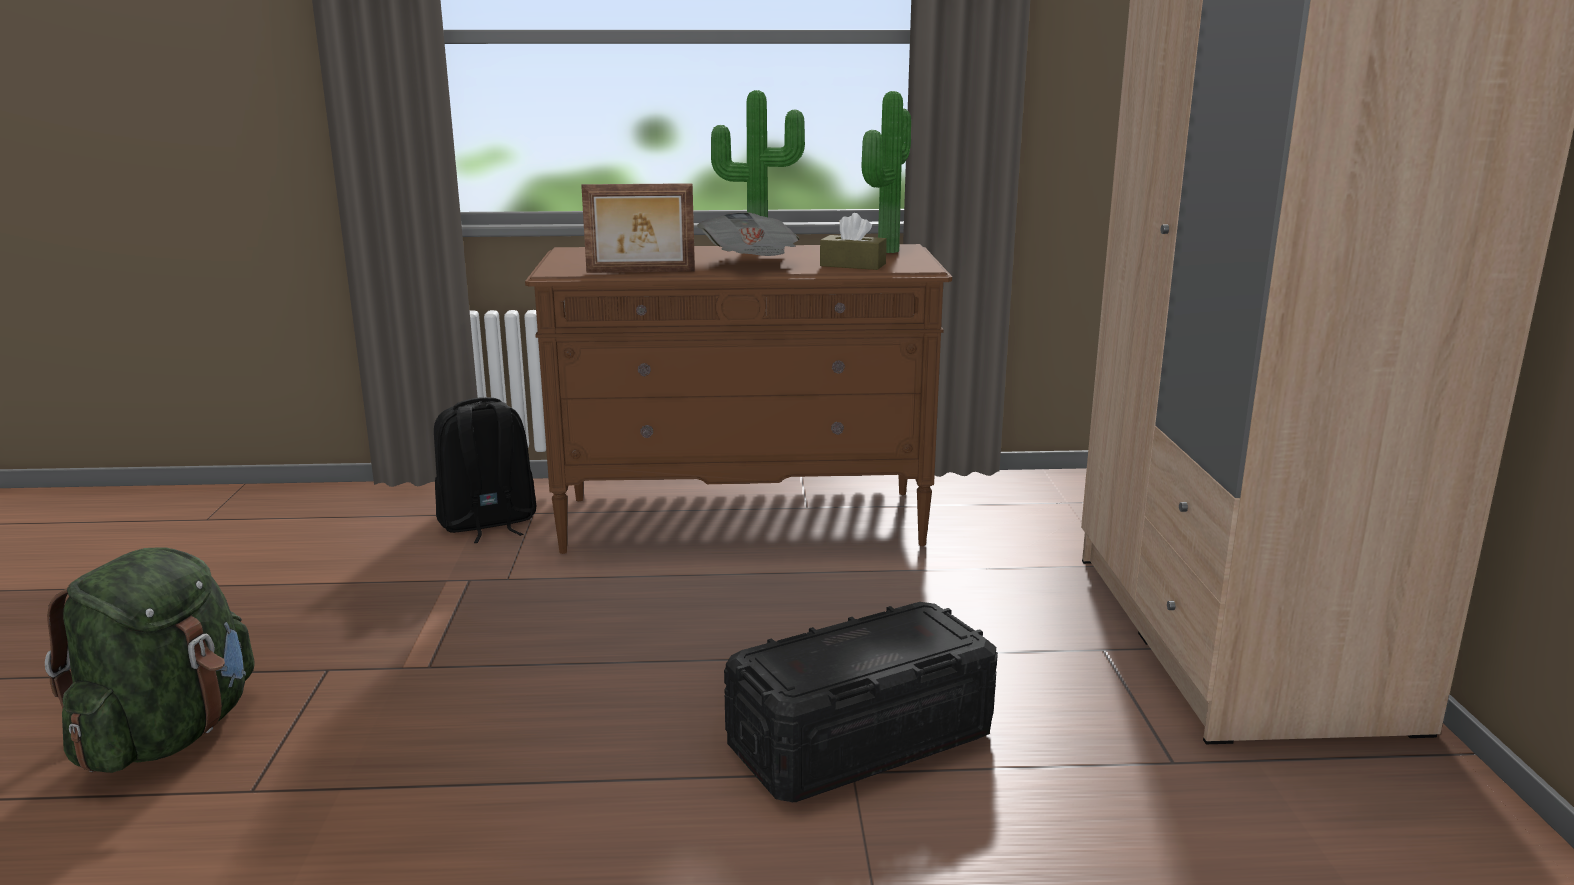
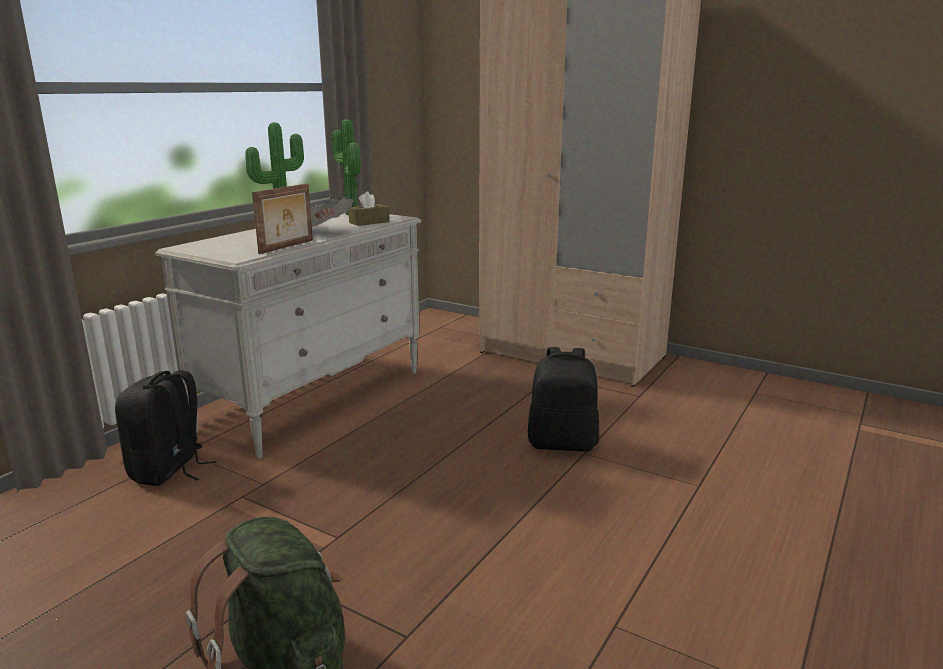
camera: 55 degrees left, 0 degrees up
brown dresser [525,244,952,554] -> white dresser [155,213,421,459]
black storage box [724,602,998,802] -> black backpack [528,347,599,452]

